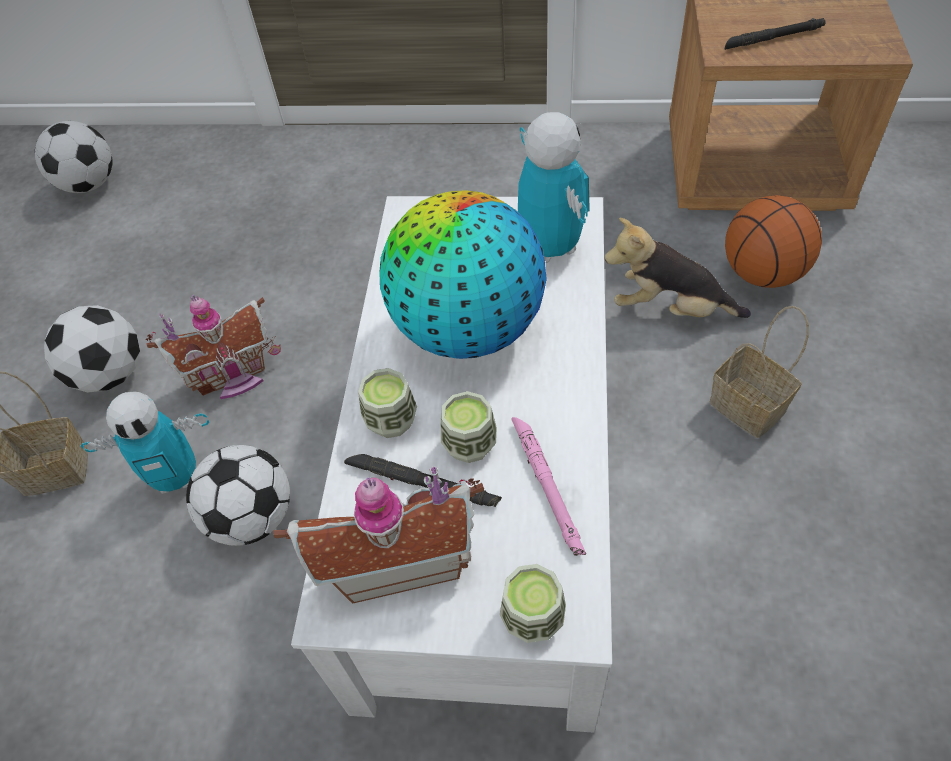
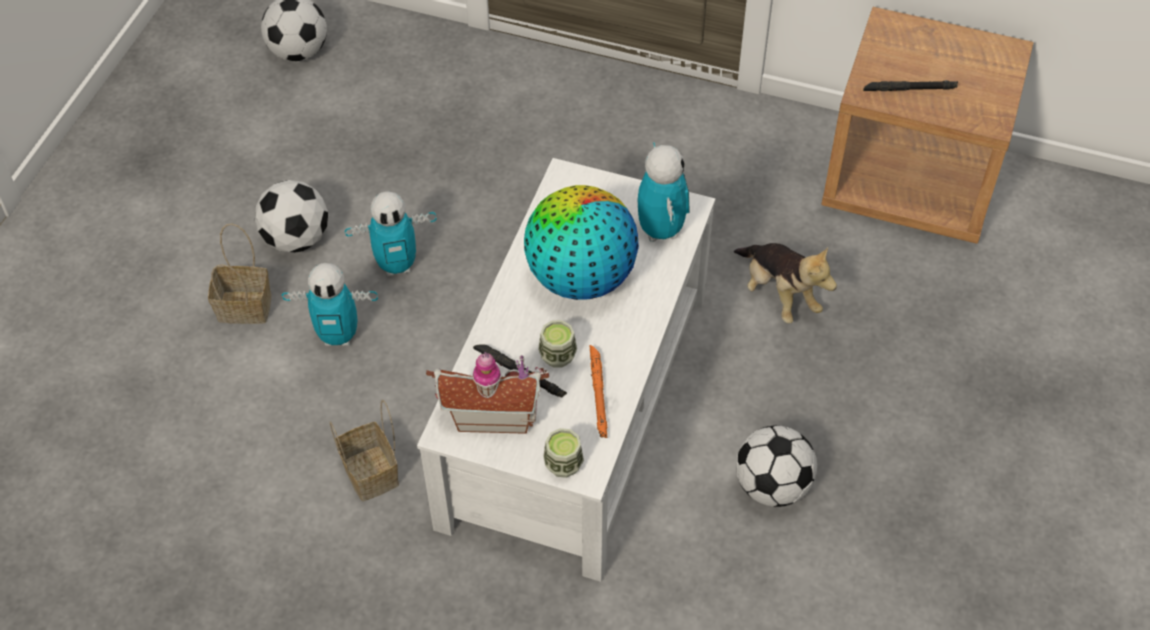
camera: 10 degrees right, 0 degrees up
toy house [145,295,281,399] -> toy robot [345,191,437,276]
football [186,445,290,546] -> football moved to [736,425,817,507]
cup [358,368,417,438] -> none
pink flashlight [511,417,586,556] -> orange flashlight [590,345,607,438]
plush toy [604,218,751,318] -> plush toy turned 150 degrees counterclockwise [734,243,837,324]
basket [710,306,809,438] -> basket moved to [330,400,399,501]
basketball [725,195,822,288] -> none

